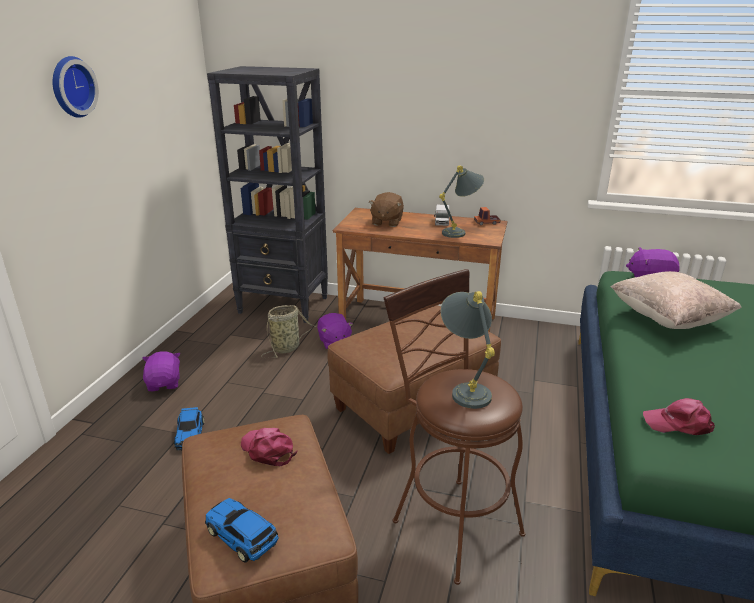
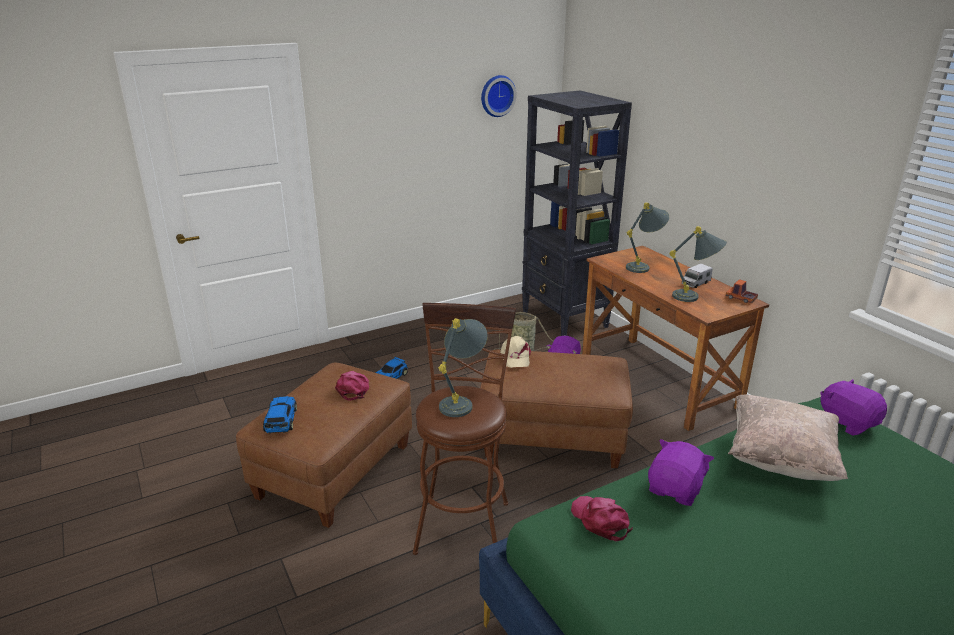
camera: 45 degrees right, 0 degrees up
wall clock [52,56,99,118] -> wall clock moved to [481,75,517,117]
purple plush toy [142,351,180,391] -> purple plush toy moved to [648,439,714,506]
brown plush toy [369,192,404,227] -> grey table lamp [626,202,669,273]
none -> beige cap [500,336,531,368]

